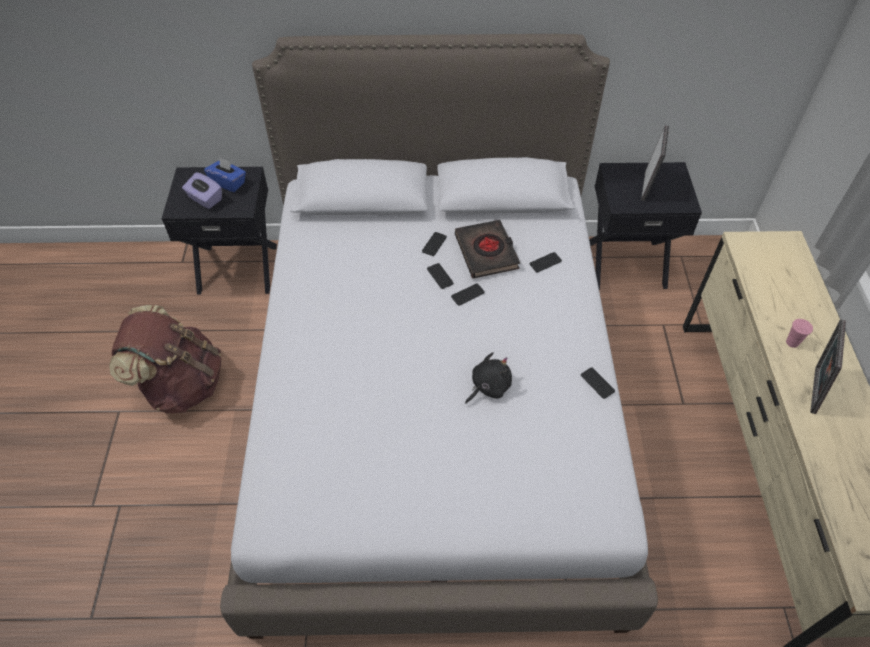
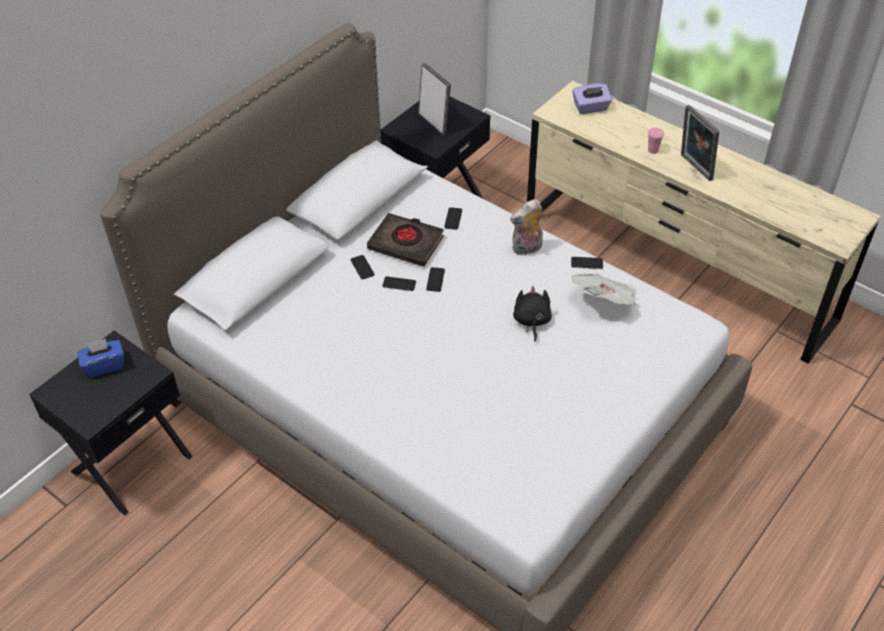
camera: 50 degrees left, 5 degrees down
brown backpack [109,305,221,413] -> none
purple tissue box [182,172,222,209] -> purple tissue box moved to [572,83,612,114]
none -> plush toy [510,199,543,255]
none -> newspaper [571,274,637,305]

